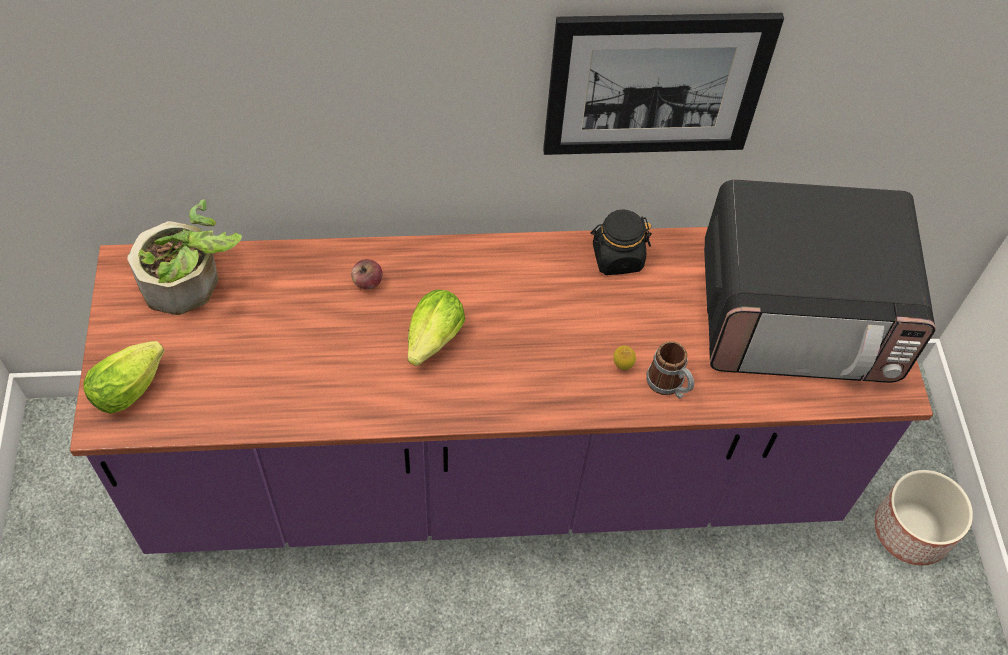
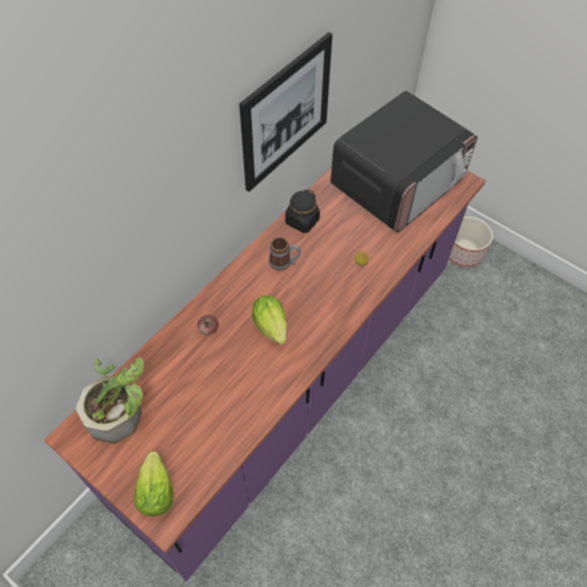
camera: 45 degrees left, 0 degrees up
mug [646,341,694,399] -> mug moved to [269,237,301,271]

